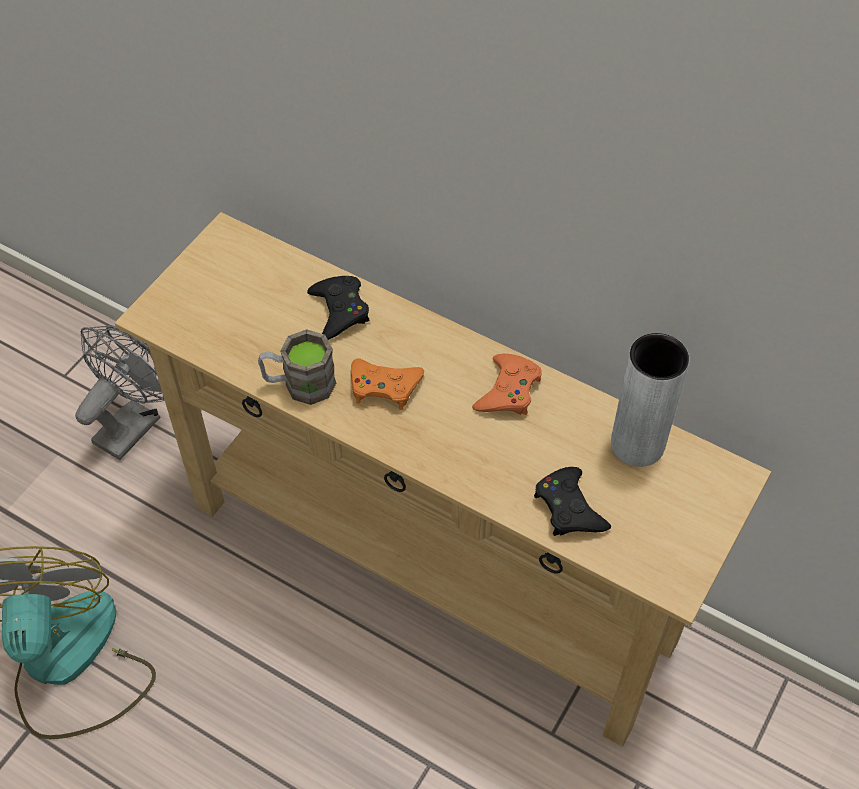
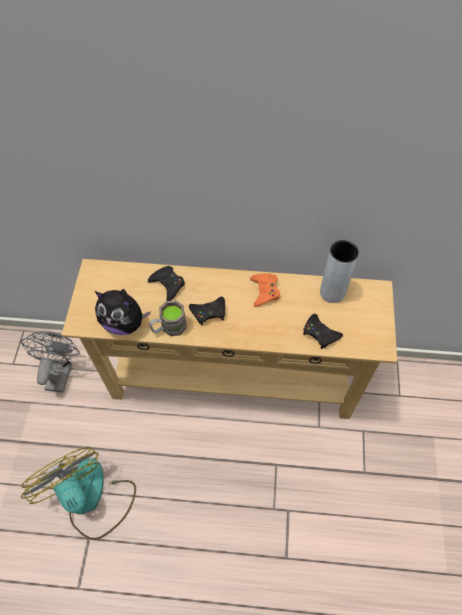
camera: 25 degrees left, 5 degrees up
orange game controller [351,358,424,410] -> black game controller [189,297,225,326]
none -> plush toy [94,289,150,335]

